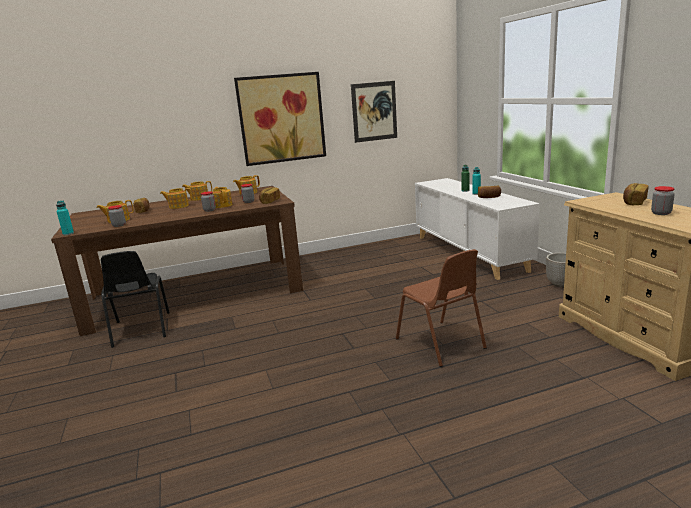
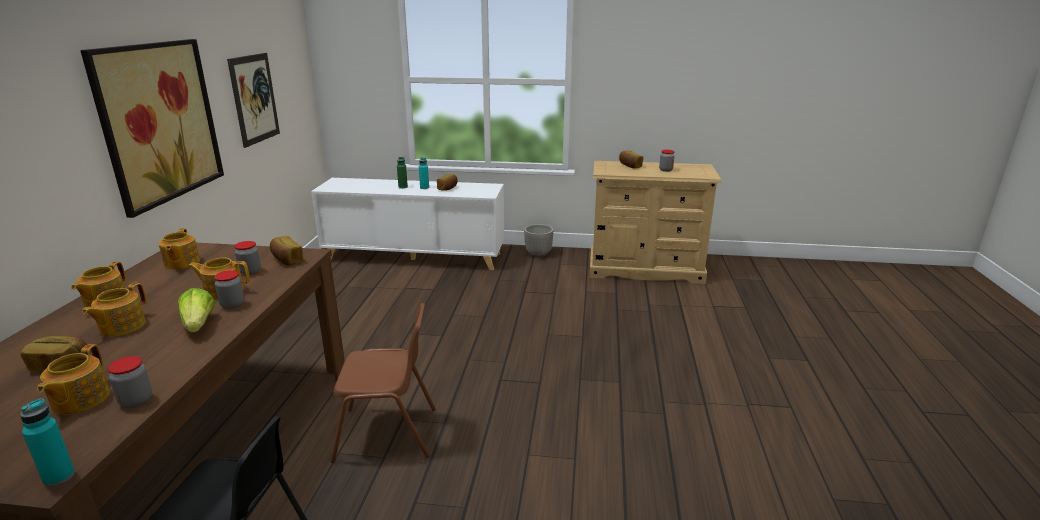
camera: 65 degrees left, 5 degrees up
brown chair [396,249,487,367] -> brown chair moved to [331,303,436,463]
none -> lettuce [178,288,215,332]

